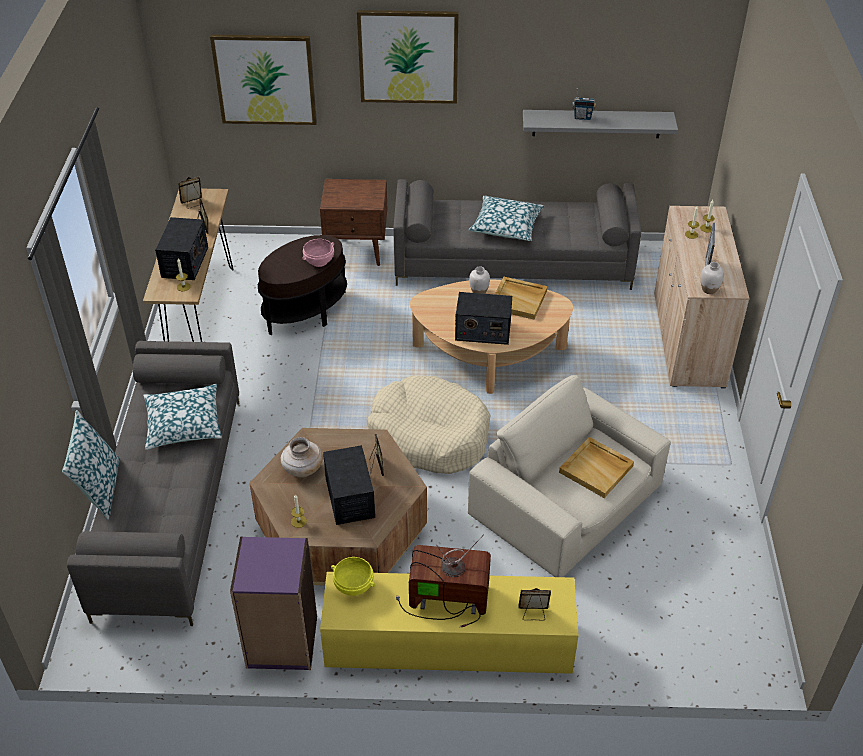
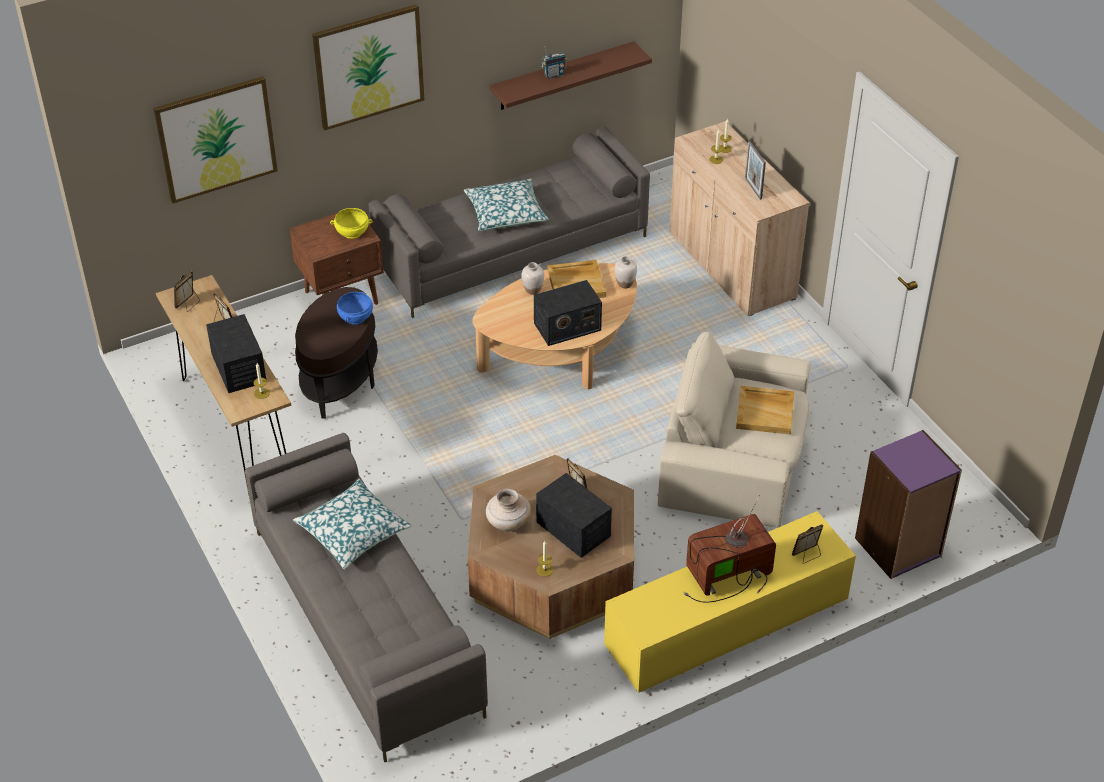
camera: 30 degrees left, 0 degrees up
pillow [62,410,120,520] -> none
purple bookcase [230,536,317,670] -> purple bookcase moved to [855,430,962,579]
pink bowl [302,239,334,267] -> blue bowl [337,292,373,324]
yellow bowl [331,557,375,596] -> yellow bowl moved to [330,208,373,239]
beige dog bed [367,376,490,474] -> none
grey shelf [523,110,678,138] -> brown shelf [490,41,652,110]
white vase [701,262,724,294] -> white vase moved to [614,256,637,288]

